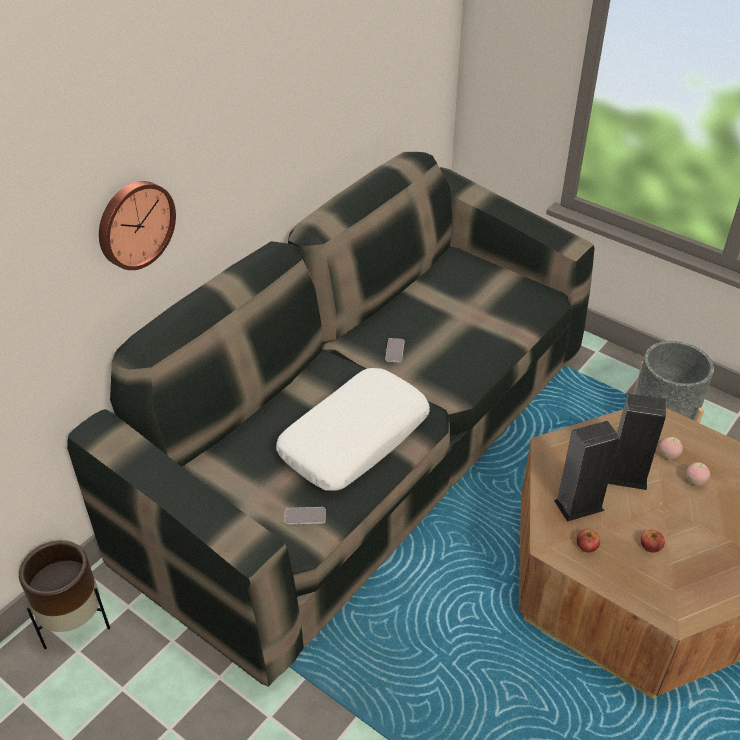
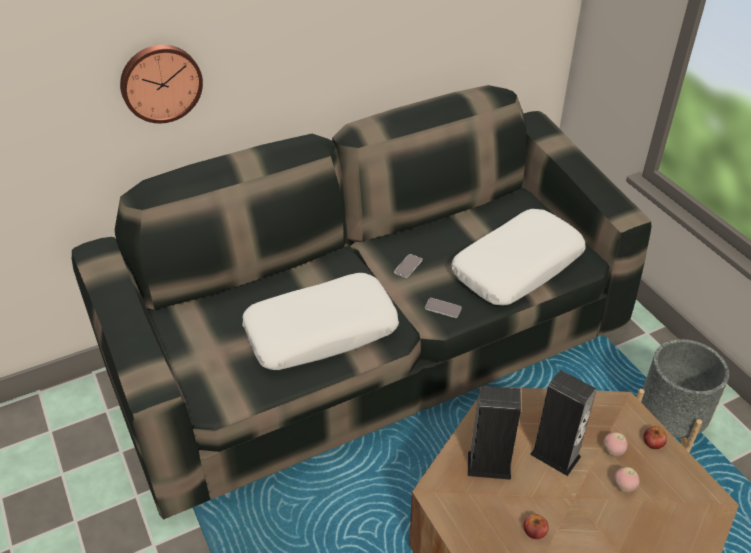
camera: 25 degrees right, 0 degrees up
brown planter [19,540,110,649] -> none
phone [285,507,326,525] -> phone moved to [425,298,462,318]
apple [577,528,600,552] -> apple moved to [644,426,667,449]
none -> white pillow [452,209,586,306]

